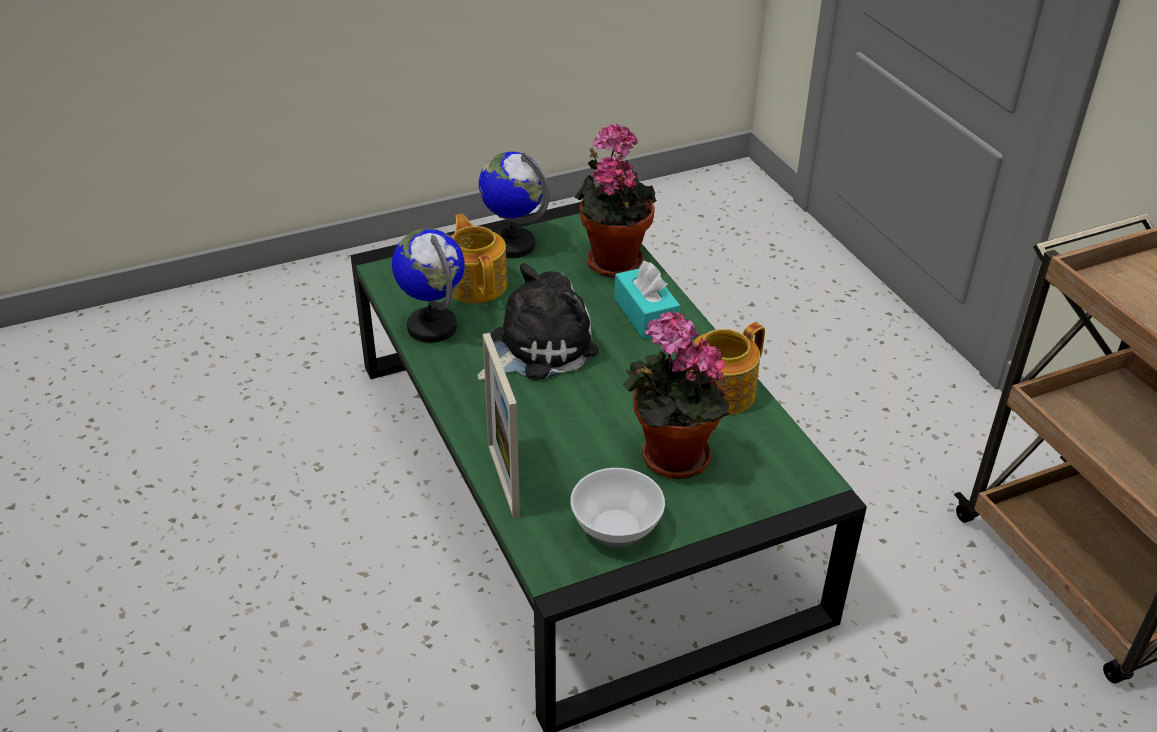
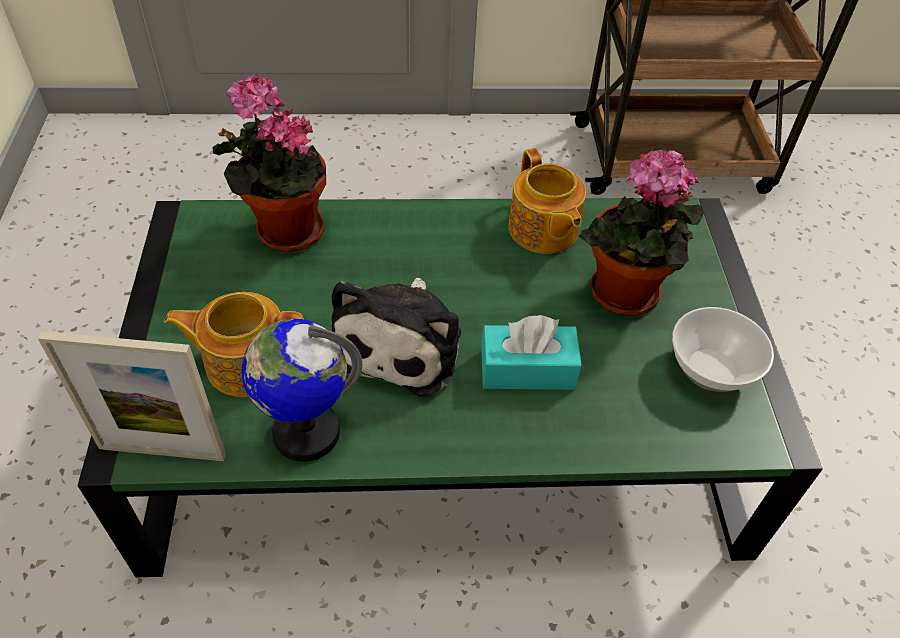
camera: 70 degrees left, 10 degrees up
plush toy [477,263,599,380] -> plush toy turned 150 degrees counterclockwise [331,278,461,397]
globe [479,151,549,258] -> none
picture frame [483,333,520,518] -> picture frame moved to [38,331,226,461]
turquoise tissue box [614,261,680,339] -> turquoise tissue box moved to [481,315,582,390]

